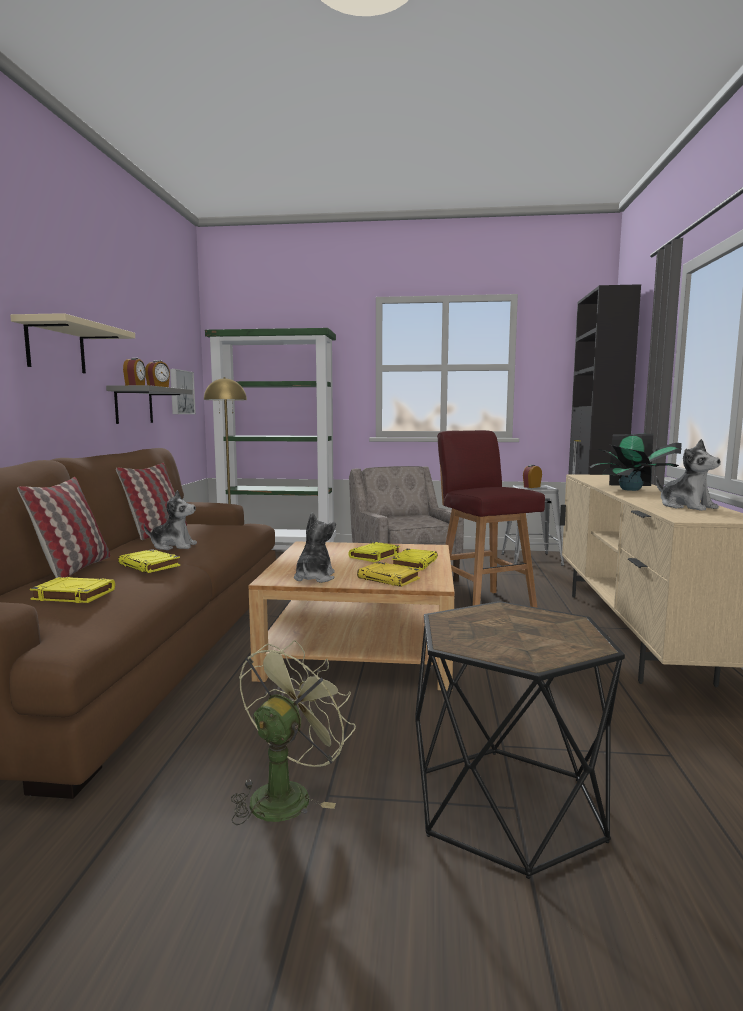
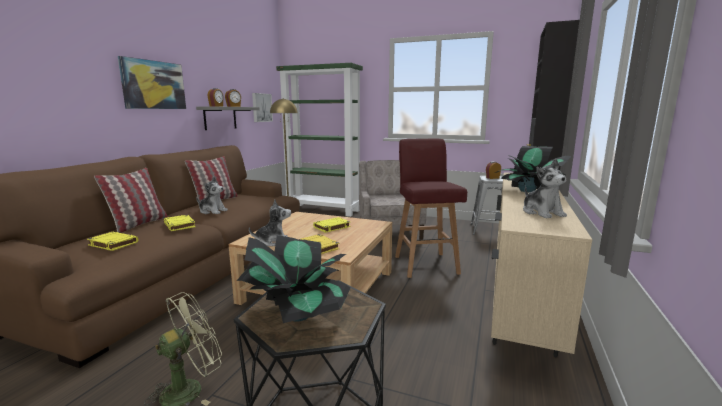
camera: 15 degrees right, 5 degrees up
beige shelf [10,313,135,373] -> picture [118,56,186,109]
plush toy [294,513,336,583] -> plush toy turned 45 degrees clockwise [249,200,291,246]
yellow book [392,549,438,570] -> none
none -> potted plant [237,235,350,323]

